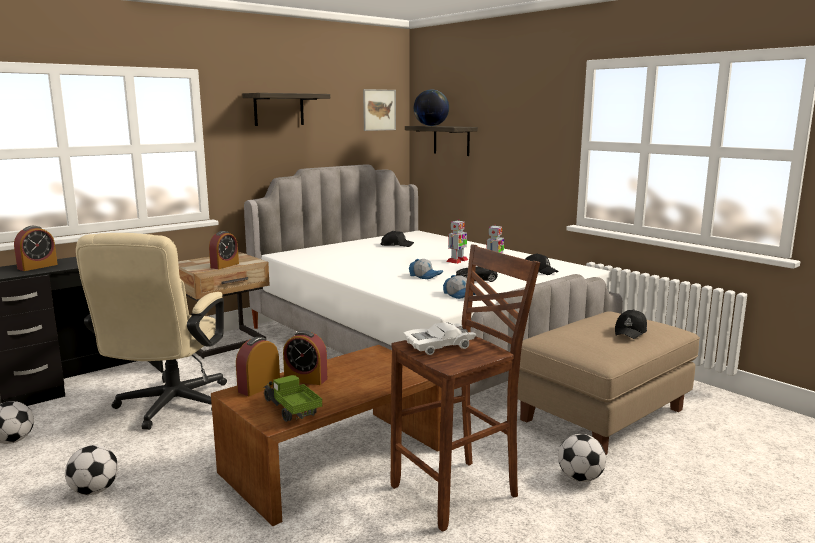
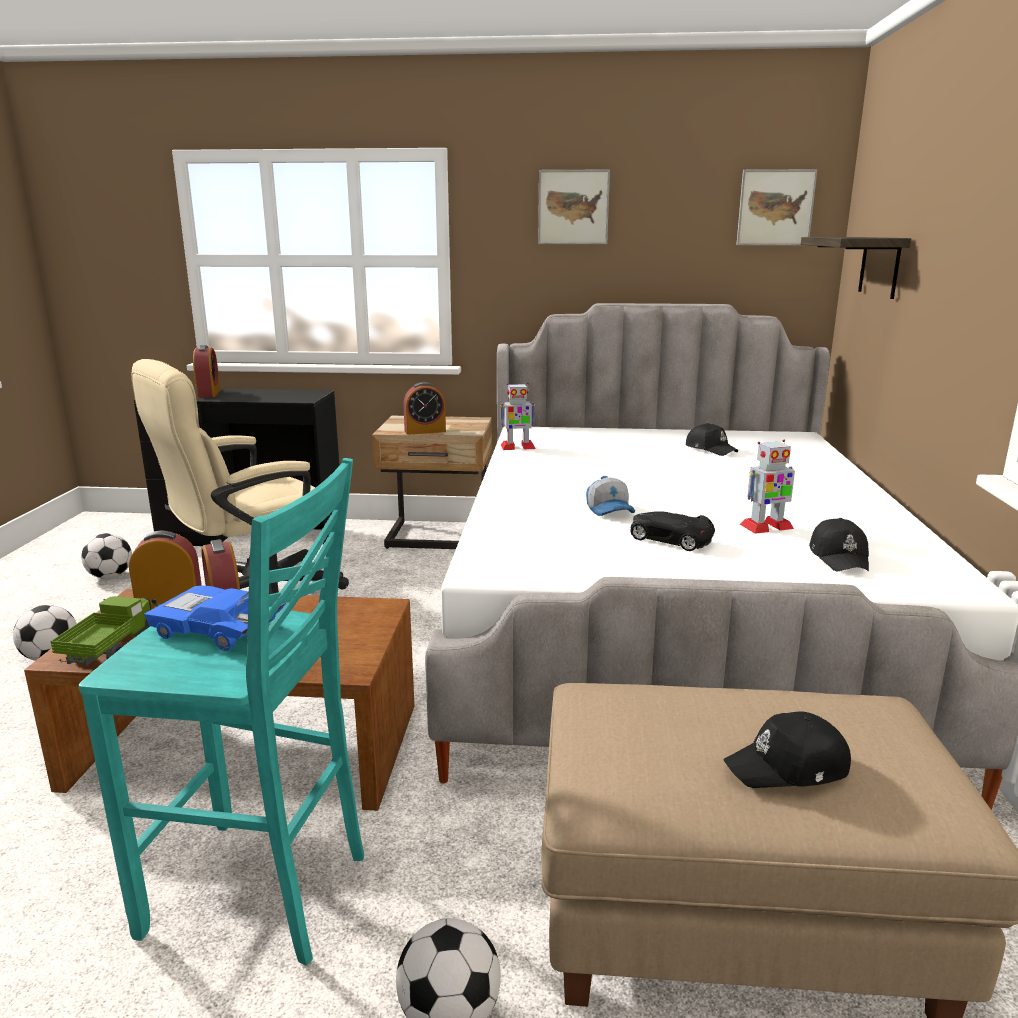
camera: 45 degrees right, 5 degrees up
alarm clock [14,226,58,271] -> alarm clock turned 90 degrees counterclockwise [193,345,220,398]
shelf [242,93,330,126] -> picture [538,169,610,244]
brown stool [391,244,540,532] -> turquoise stool [79,458,364,966]
white toy car [404,322,477,355] -> blue toy car [144,585,286,651]
globe [414,89,449,126] -> none
cap [443,275,476,299] -> none
toy robot [446,221,468,264] -> toy robot moved to [500,383,536,450]

